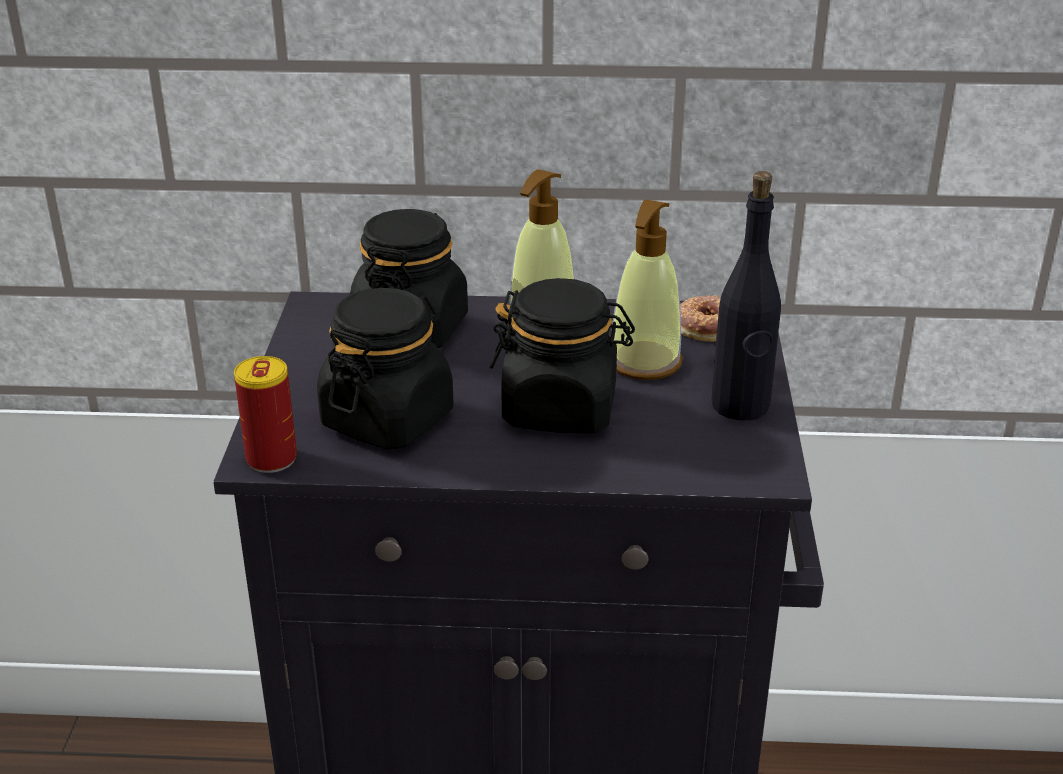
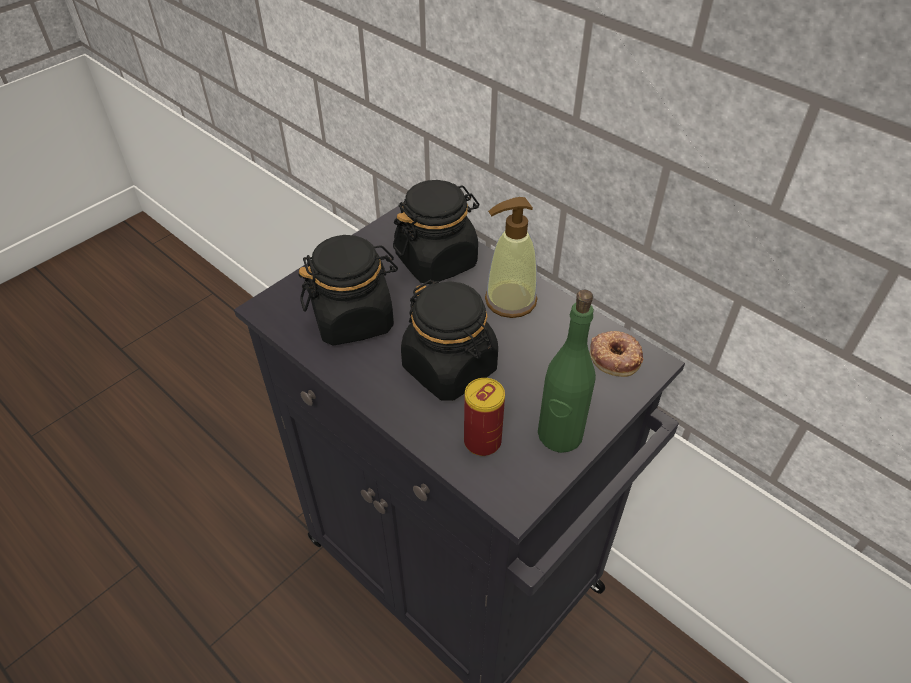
camera: 40 degrees right, 15 degrees up
can [234,356,297,473] -> can moved to [464,378,505,456]
soap dispenser [612,199,683,380] -> none
black bottle [711,171,781,420] -> green bottle [538,290,596,453]

